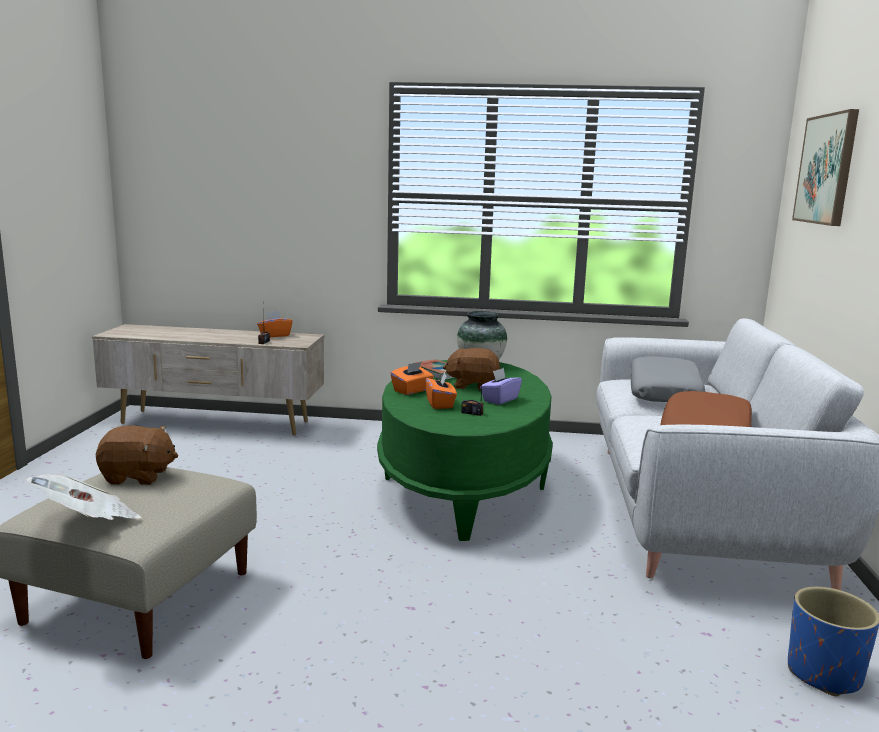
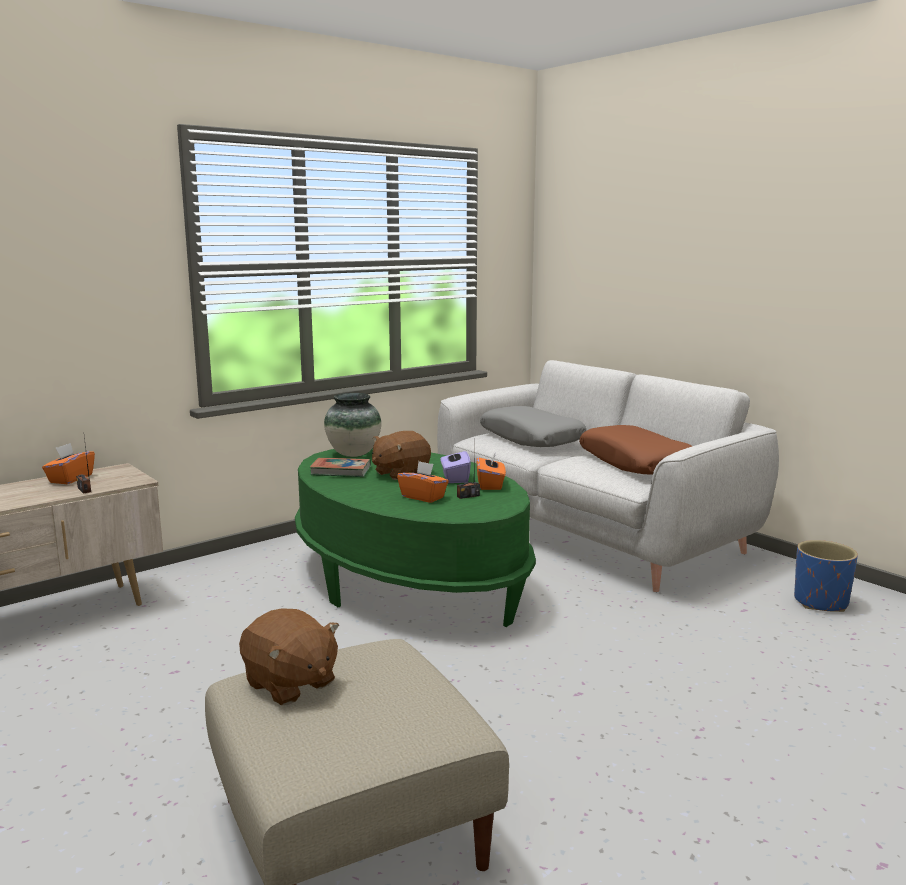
camera: 45 degrees left, 0 degrees up
newspaper [26,474,142,520] -> none
brown plush toy [96,426,178,485] -> brown plush toy turned 90 degrees clockwise [239,608,339,705]
orange tissue box [391,362,434,395] -> orange tissue box moved to [476,452,506,490]
picture [792,109,859,226] -> none

